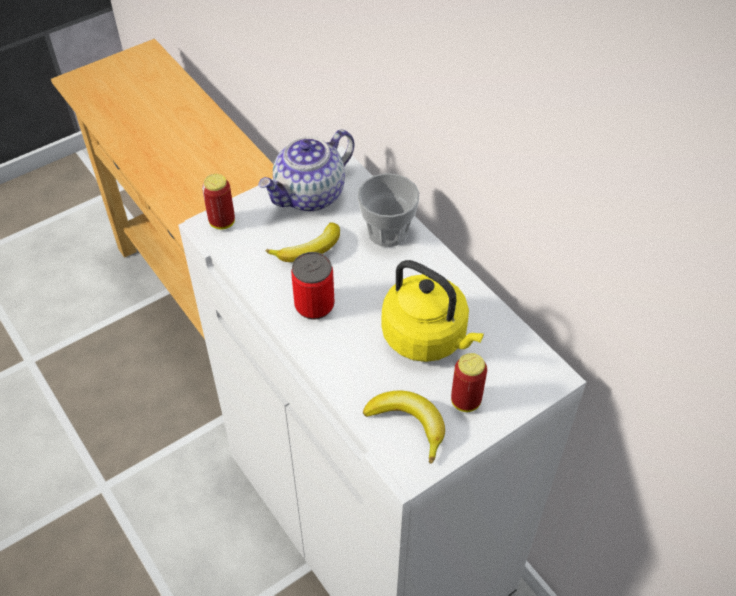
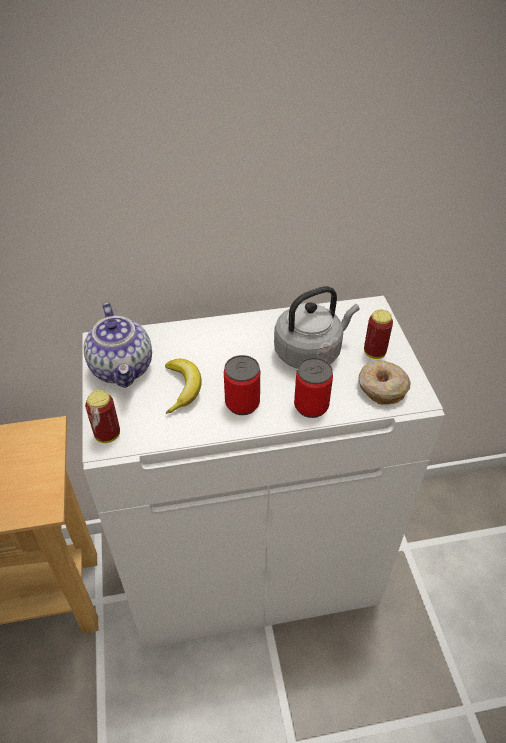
camera: 65 degrees left, 5 degrees down
cup [357,173,419,247] -> none
banana [363,391,445,464] -> donut [358,361,411,404]
yellow kettle [381,260,484,362] -> grey kettle [274,286,360,369]
none -> can [294,358,333,418]

